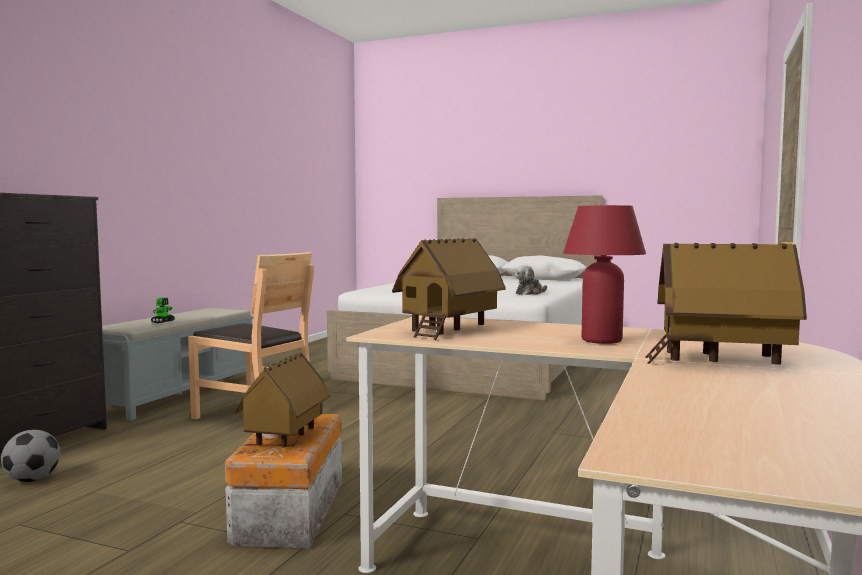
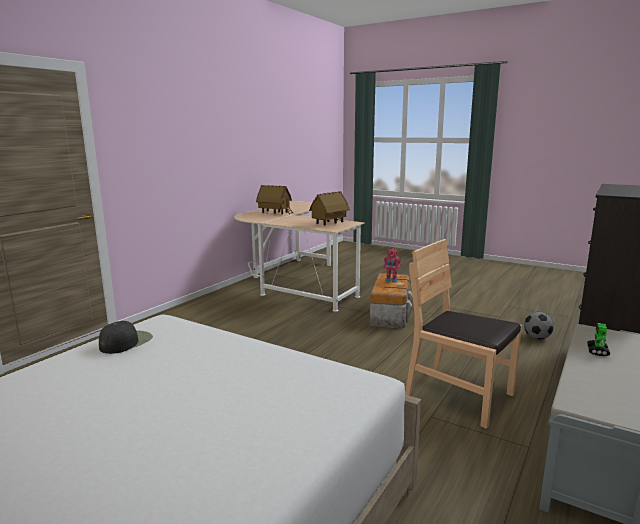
camera: 170 degrees left, 10 degrees up
toy house [235,353,331,447] -> toy robot [383,249,401,282]
plush toy [515,265,547,295] -> black cap [99,321,153,354]
red table lamp [563,205,646,344] -> none

